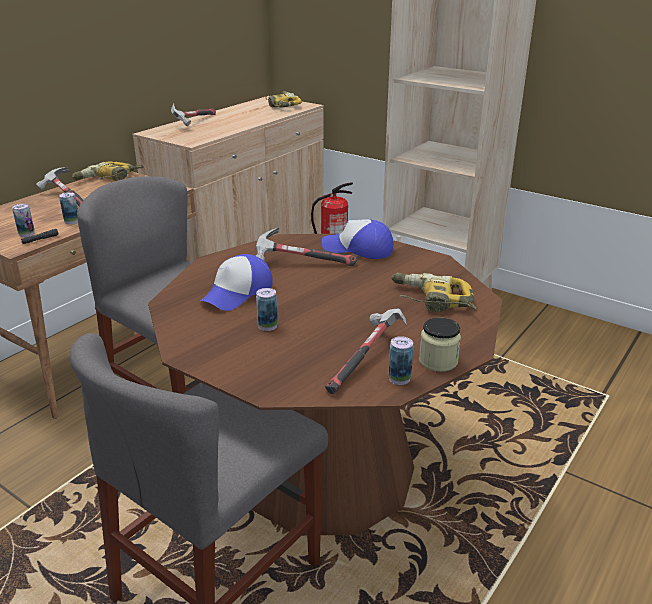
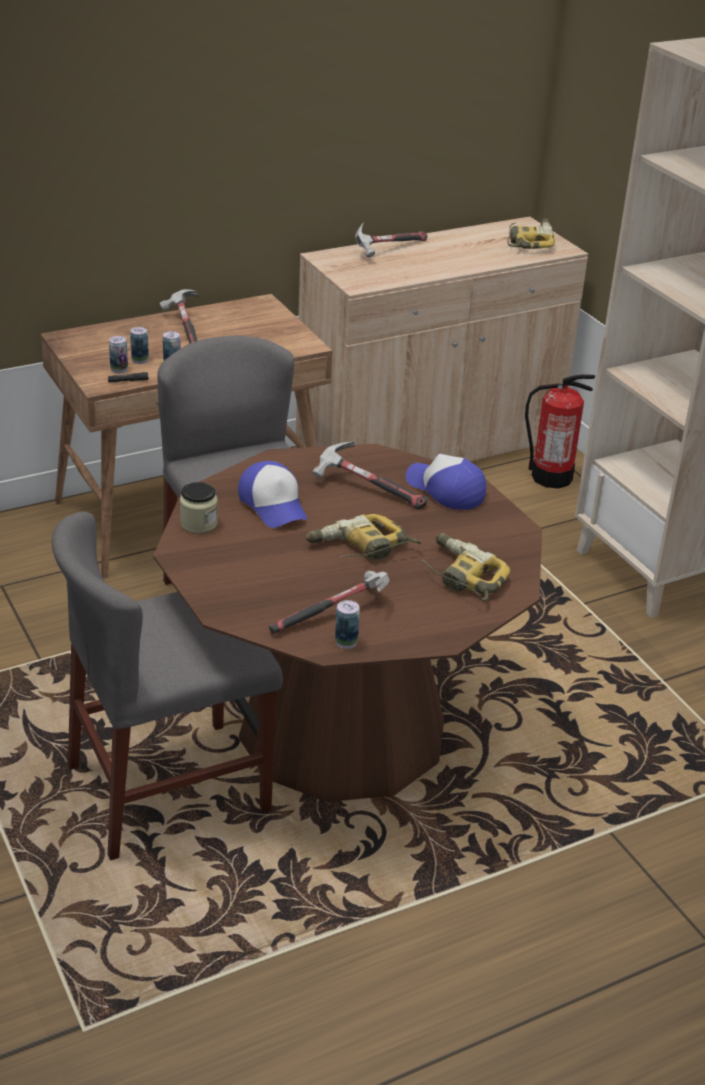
camera: 25 degrees right, 5 degrees up
power drill [72,161,143,181] -> power drill moved to [306,514,421,561]
cap [201,254,273,311] -> cap turned 90 degrees counterclockwise [238,461,307,528]
can [256,288,278,331] -> can moved to [130,327,149,364]
jar [419,317,461,372] -> jar moved to [180,482,218,533]

